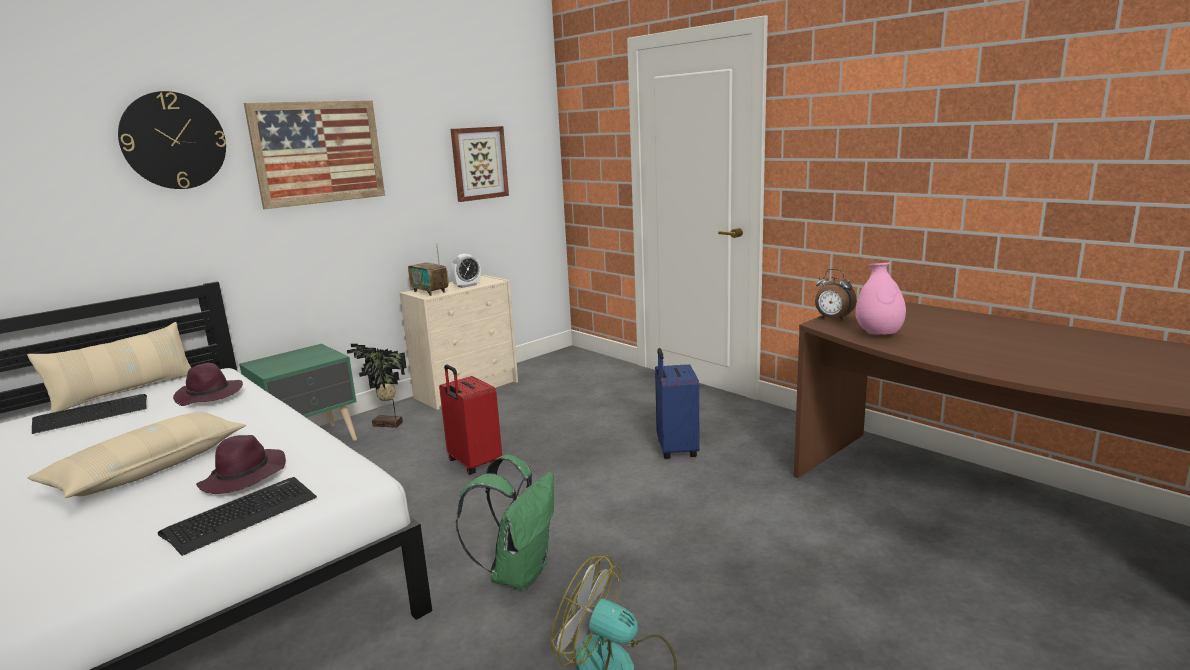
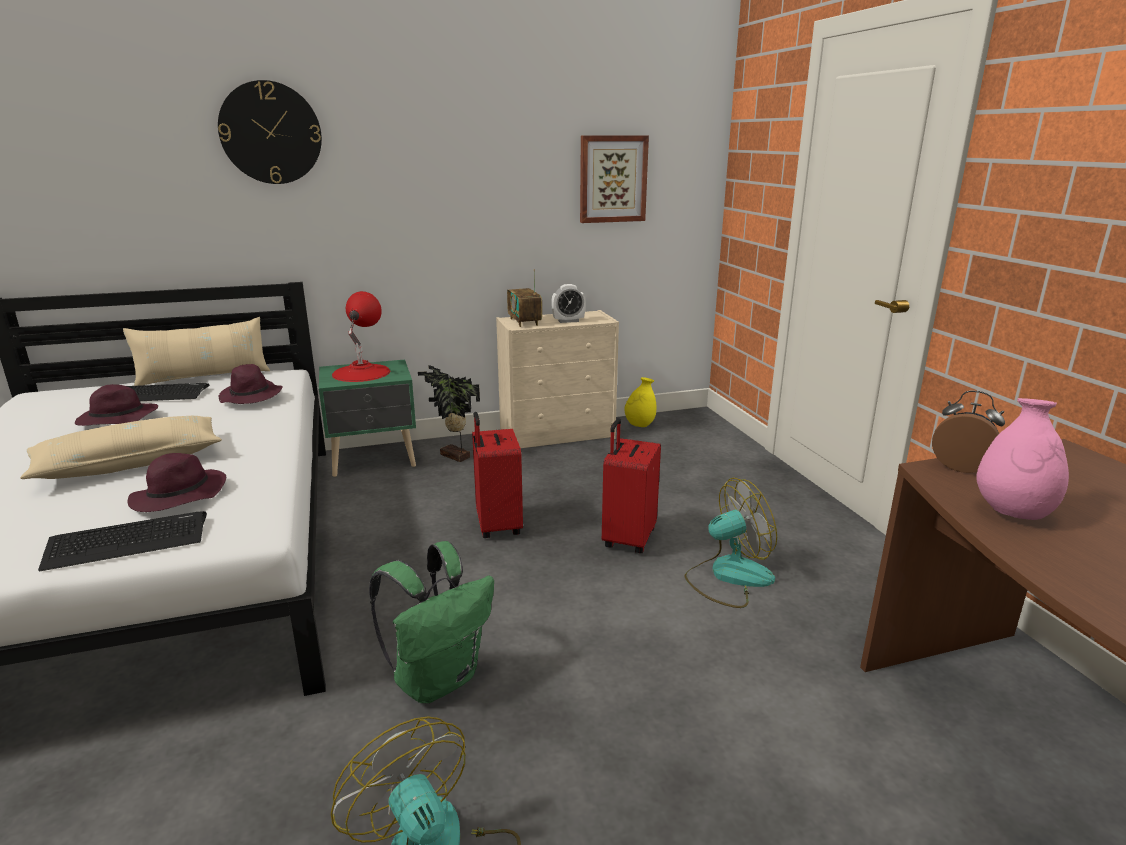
camera: 25 degrees right, 5 degrees up
picture [244,100,385,209] -> none
blue suitcase [655,348,699,459] -> fan [684,478,777,608]
alarm clock [815,269,857,321] -> alarm clock turned 150 degrees clockwise [932,390,1005,473]
none -> purple hat [75,384,158,426]
none -> red table lamp [332,291,390,382]
none -> red suitcase [602,418,661,553]
none -> yellow vase [624,377,656,427]

